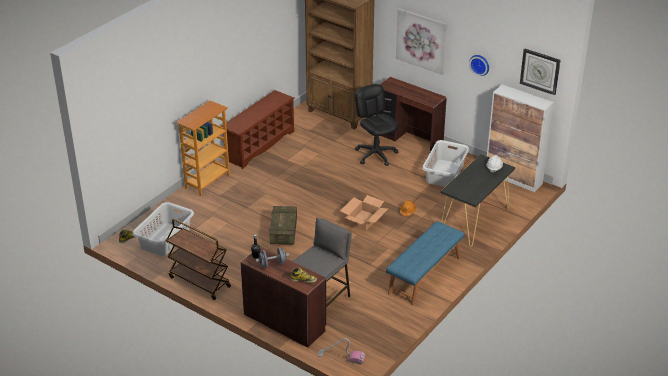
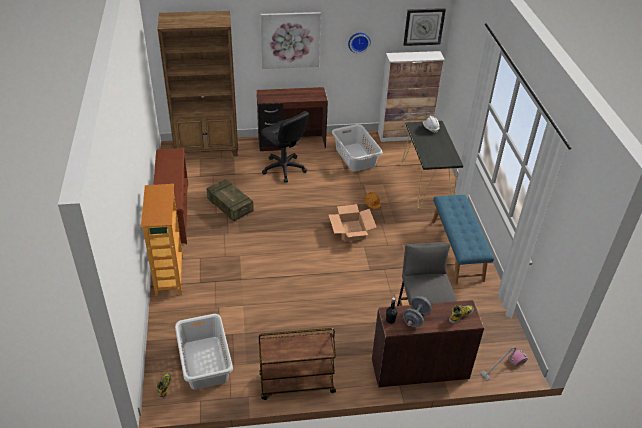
camera: 45 degrees left, 5 degrees up
crate [269,206,297,245] -> crate moved to [207,179,254,221]
black office chair [355,84,399,166] -> black office chair turned 150 degrees counterclockwise [261,111,309,183]

